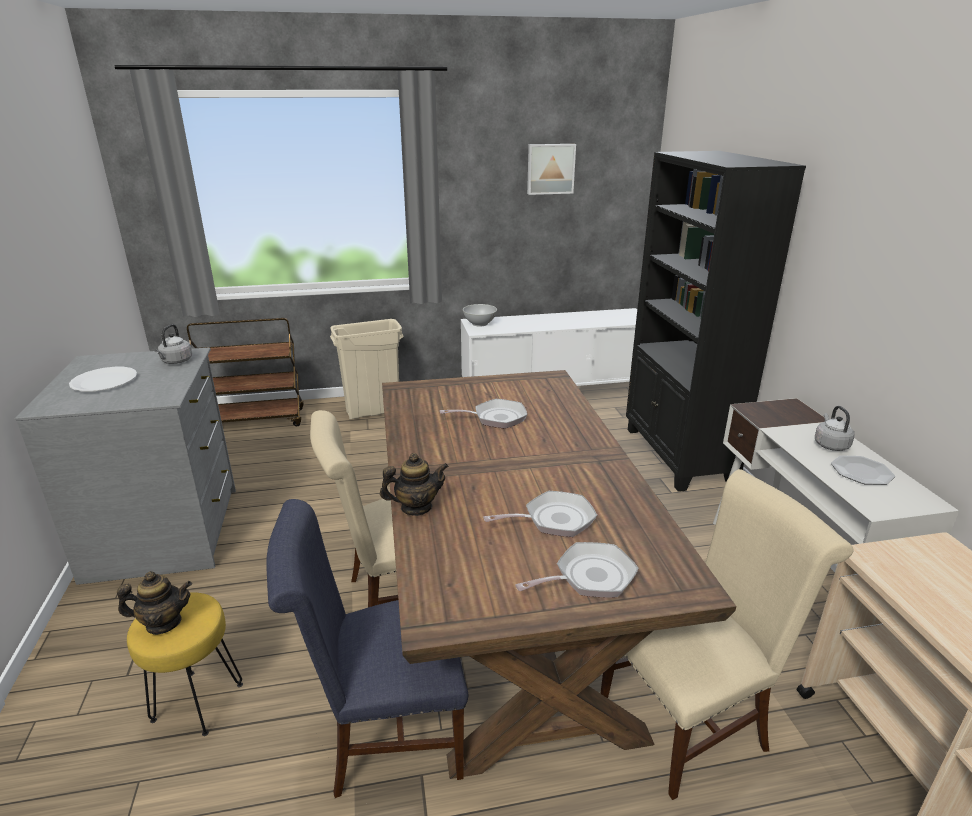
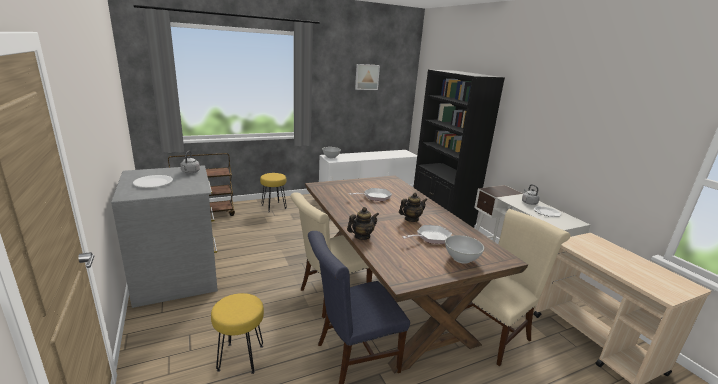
camera: 15 degrees left, 5 degrees down
teapot [117,571,192,635] -> teapot moved to [399,193,427,222]
beige trash can [330,319,404,419] -> yellow stool [260,173,287,212]
frying pan [515,542,639,598] -> white bowl [445,235,484,264]

